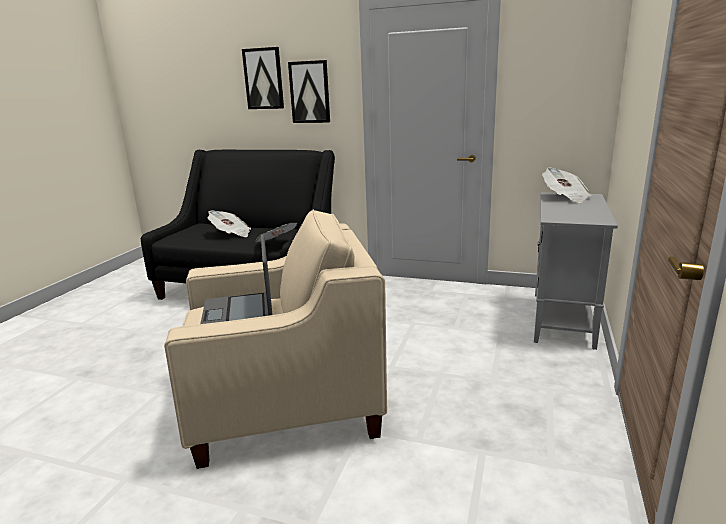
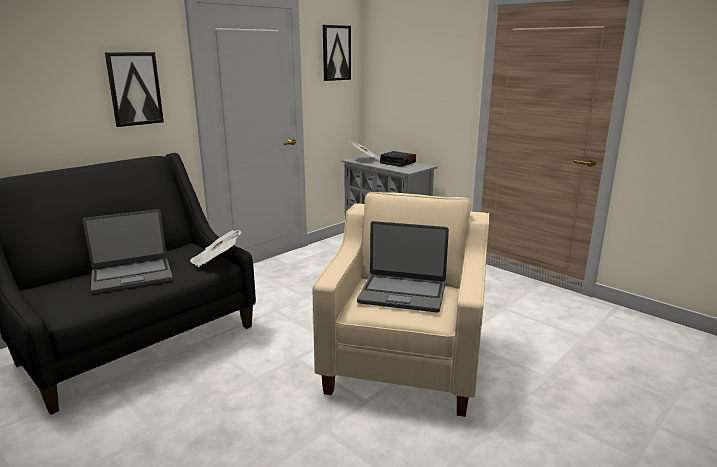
camera: 65 degrees left, 0 degrees up
newspaper [207,210,251,237] -> laptop [83,209,173,294]
picture [242,47,284,109] -> picture moved to [323,25,351,81]
none -> alarm clock [380,151,416,167]

